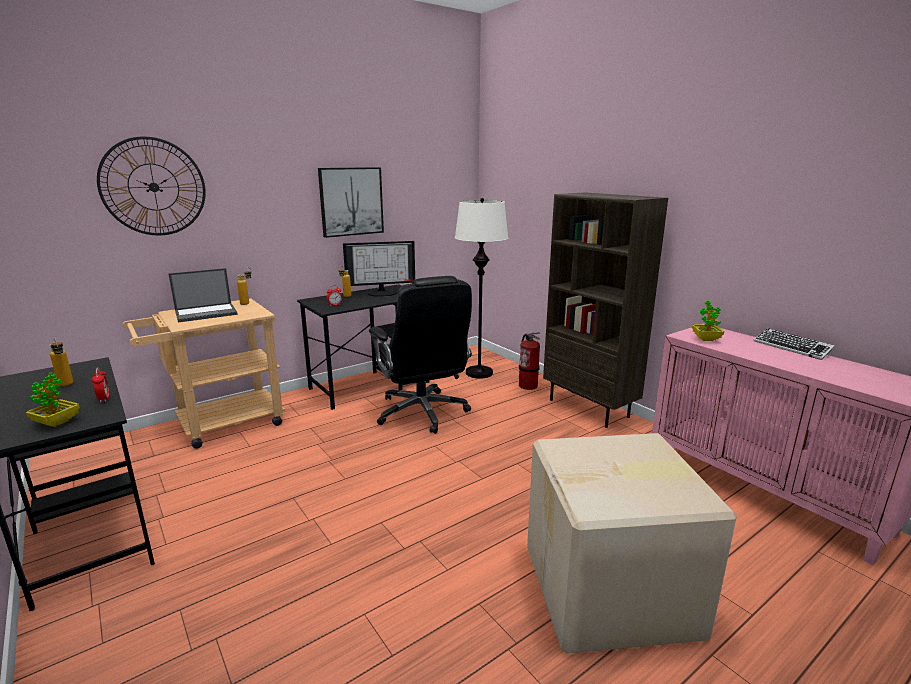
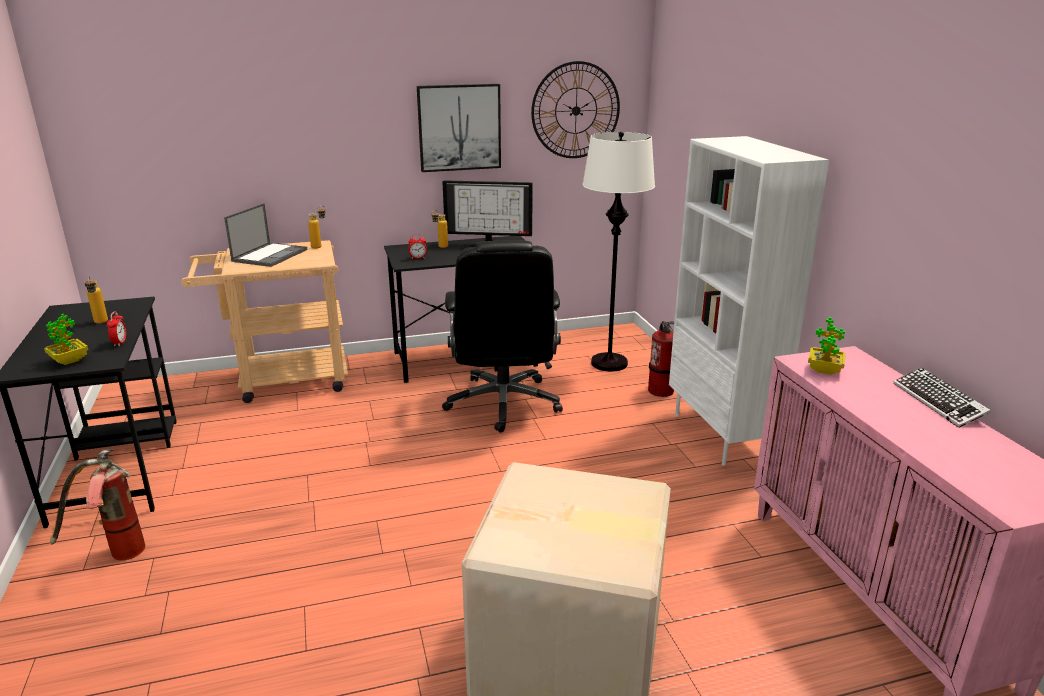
camera: 20 degrees right, 5 degrees up
wall clock [97,136,206,235] -> wall clock moved to [531,61,620,158]
laptop [168,268,238,322] -> laptop turned 60 degrees counterclockwise [224,203,308,267]
brown bookcase [543,193,668,428] -> white bookcase [669,136,829,466]
none -> fire extinguisher [50,449,145,560]

